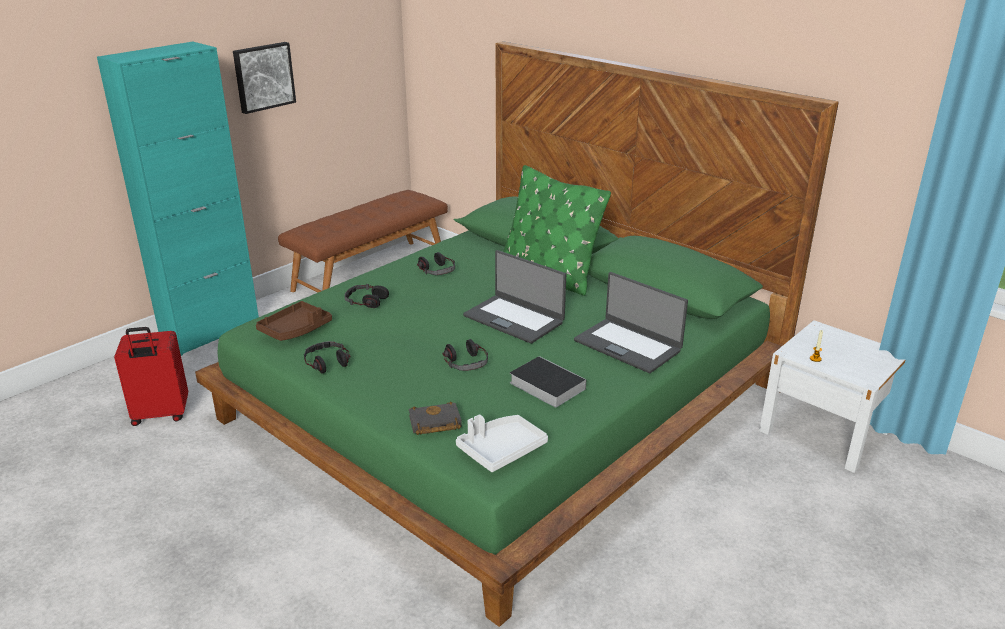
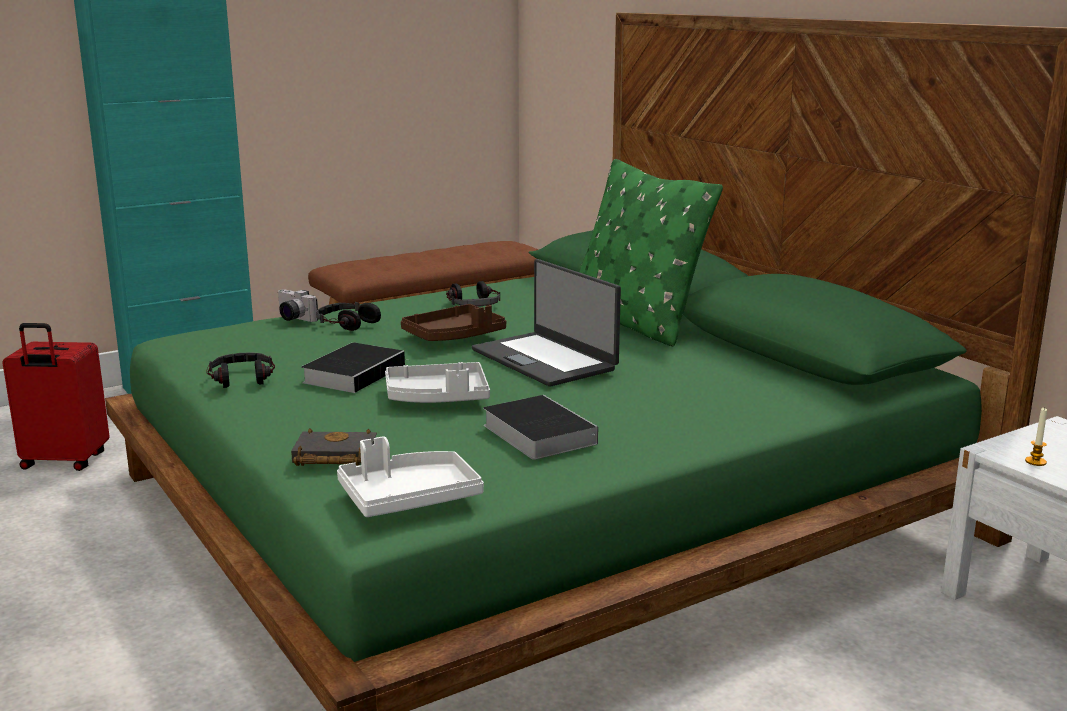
camera: 15 degrees right, 10 degrees down
picture [233,42,296,114] -> none
brown tray [256,301,332,341] -> brown tray moved to [401,304,506,341]
headphones [443,339,488,371] -> grey tray [385,362,490,403]
laptop [574,272,688,373] -> none
none -> camera [277,289,319,322]
none -> book [301,342,405,393]

